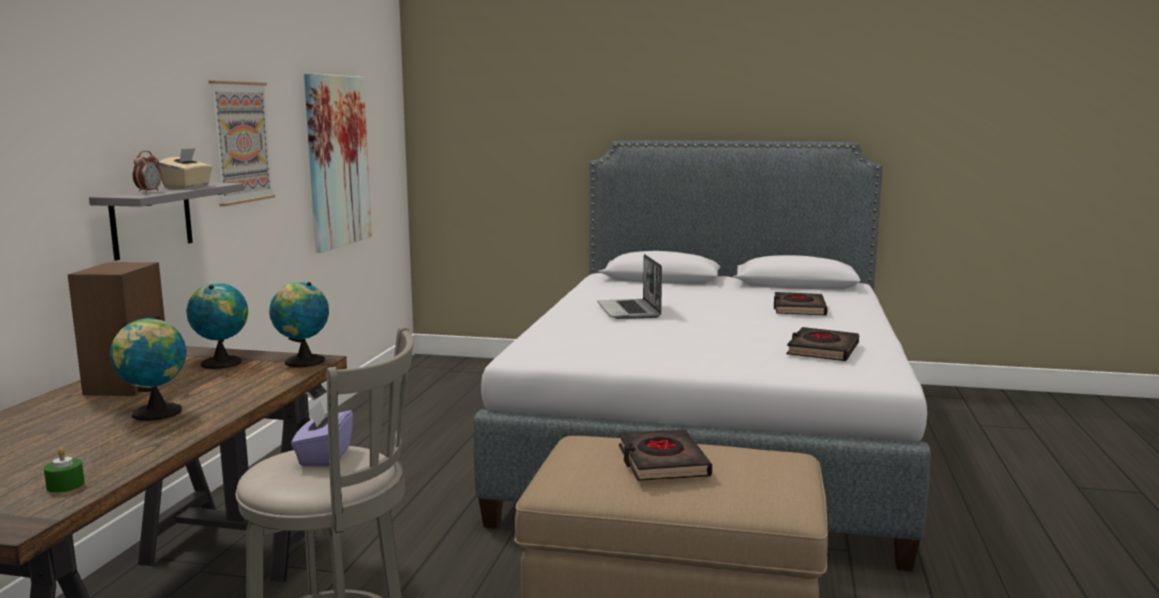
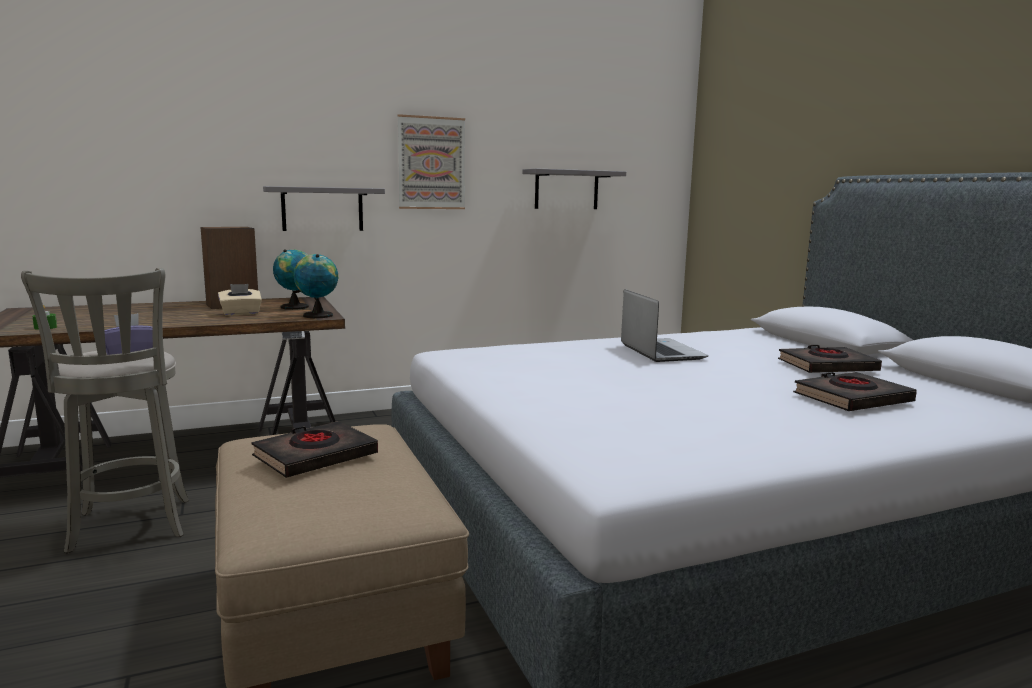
camera: 55 degrees right, 0 degrees up
globe [110,315,186,421] -> none
alarm clock [133,151,162,192] -> none
beige tissue box [158,148,213,189] -> beige tissue box moved to [218,284,262,316]
picture [304,73,372,253] -> grey shelf [523,168,626,209]
laptop [597,254,662,319] -> laptop turned 120 degrees clockwise [621,289,708,362]
black book [786,327,859,361] -> black book moved to [778,345,882,373]

